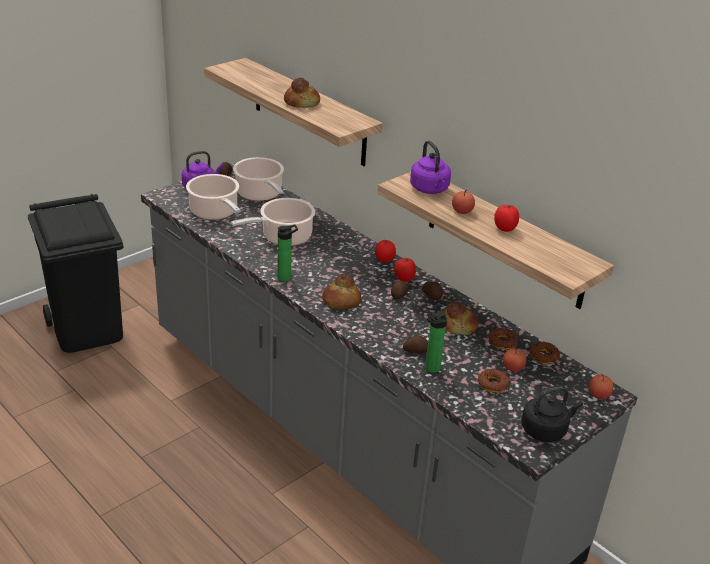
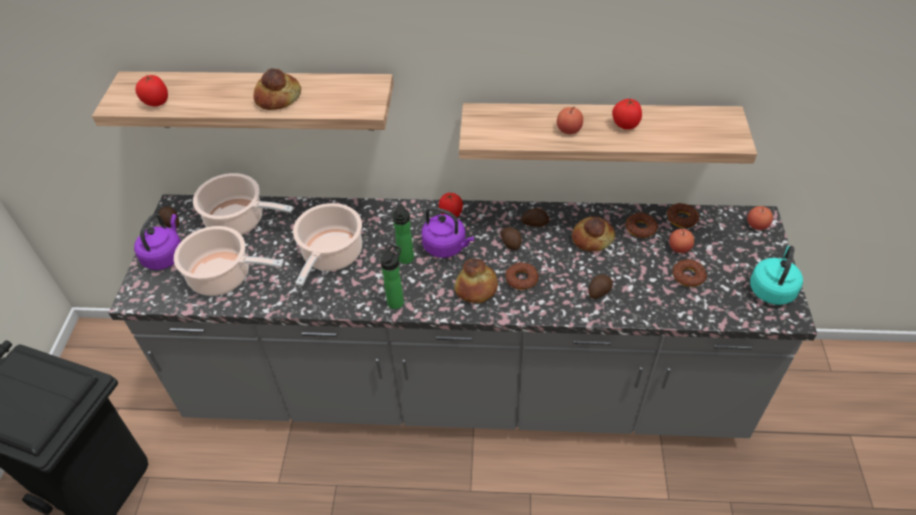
camera: 40 degrees left, 15 degrees up
tomato [394,258,416,282] -> tomato moved to [135,75,168,107]
purple kettle [410,140,451,194] -> purple kettle moved to [421,207,474,258]
bottle [425,311,447,373] -> bottle moved to [392,204,414,264]
black kettle [521,386,583,442] -> turquoise kettle [750,246,803,305]
none -> donut [505,262,539,290]

